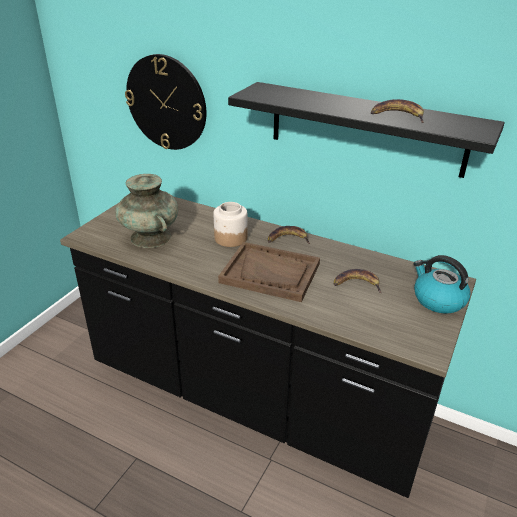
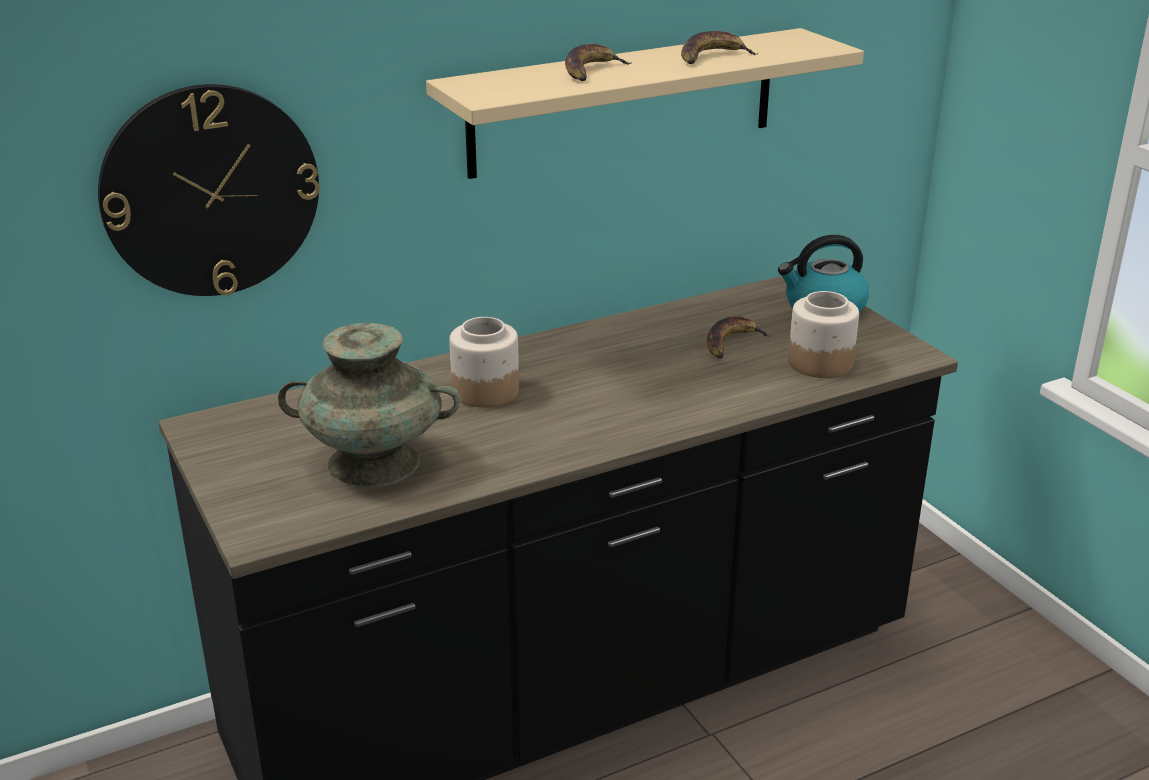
camera: 55 degrees left, 5 degrees down
brown tray [218,242,320,302] -> none
black shelf [228,82,505,178] -> beige shelf [426,28,864,179]
banana [268,226,310,244] -> banana moved to [565,44,632,81]
none -> jar [788,291,859,378]

